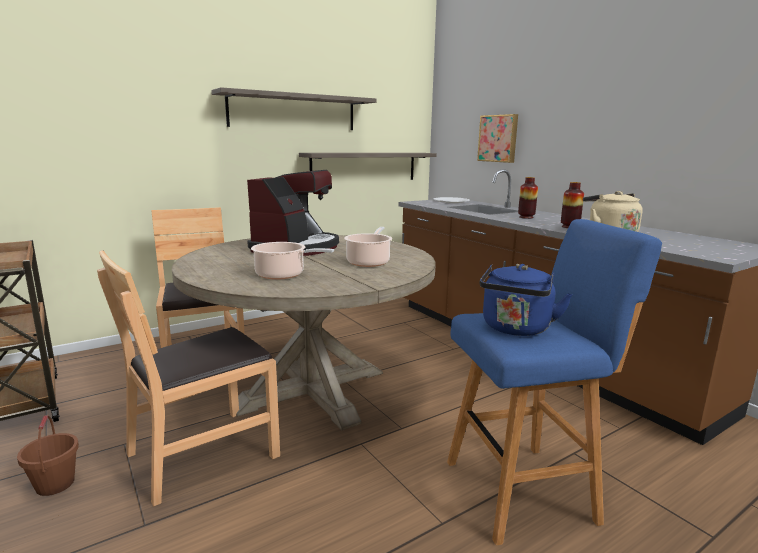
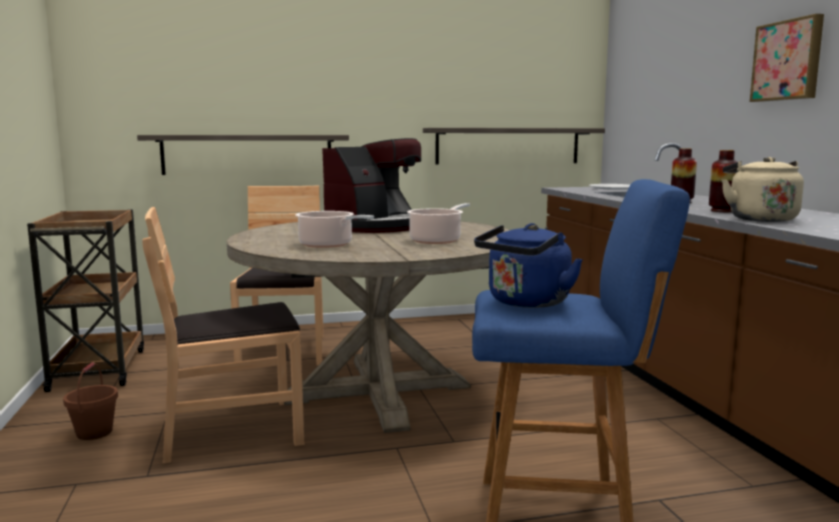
camera: 20 degrees right, 5 degrees down
shelf [211,87,377,130] -> shelf moved to [137,135,349,175]
picture [477,114,518,163] -> picture moved to [750,14,824,102]

